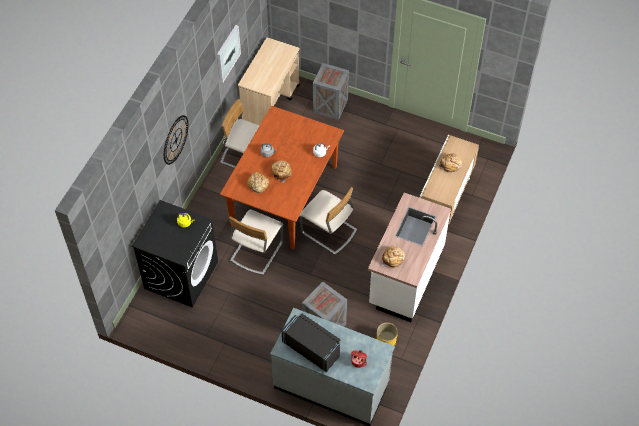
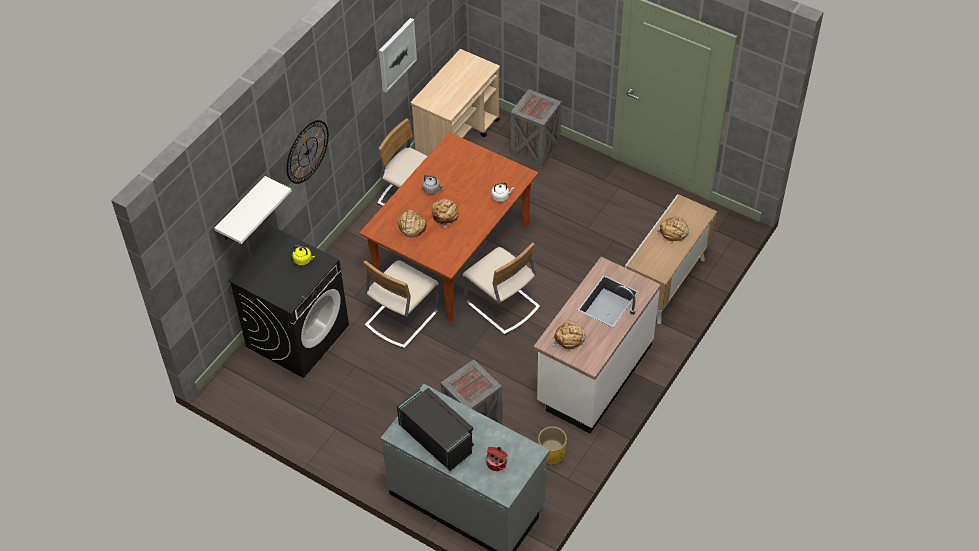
camera: 10 degrees right, 5 degrees down
none -> white shelf [214,176,292,244]

